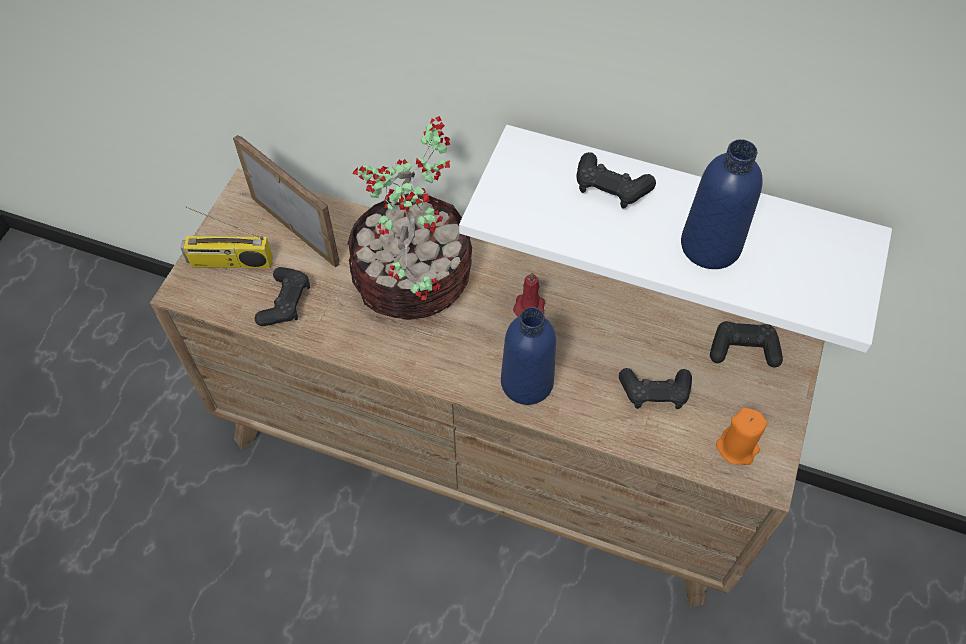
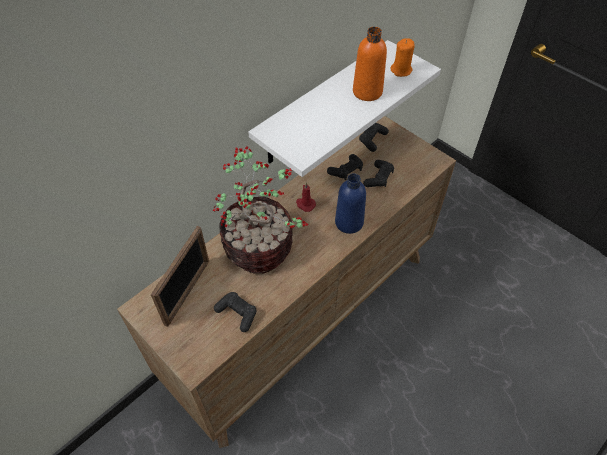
camera: 65 degrees left, 5 degrees down
radio [181,206,273,268] -> none
picture frame [233,135,339,268] -> picture frame turned 135 degrees clockwise [151,225,209,327]
black game controller [576,152,656,208] -> black game controller moved to [327,154,363,180]
blue bottle [681,139,763,269] -> orange bottle [353,27,387,101]
orange candle [716,408,767,465] -> orange candle moved to [391,38,415,77]

